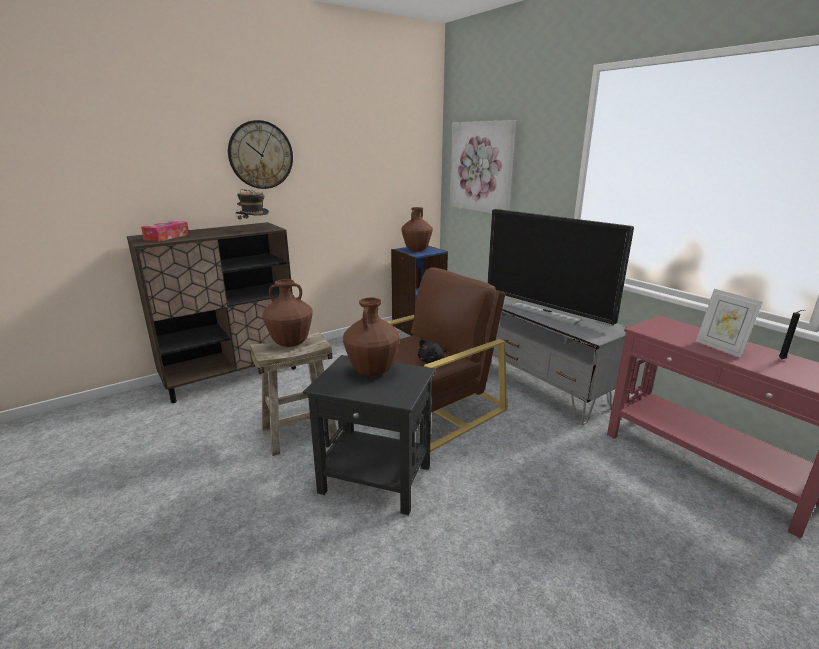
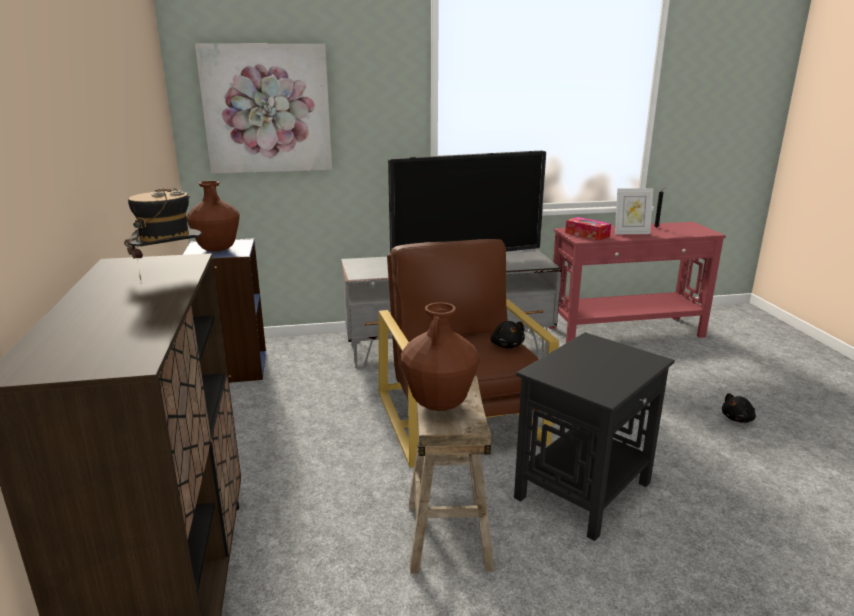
camera: 65 degrees left, 0 degrees up
tissue box [141,221,189,242] -> tissue box moved to [565,217,611,241]
wall clock [228,120,293,189] -> none
brown vase [343,298,400,376] -> none
none -> black plush toy [722,393,756,423]

